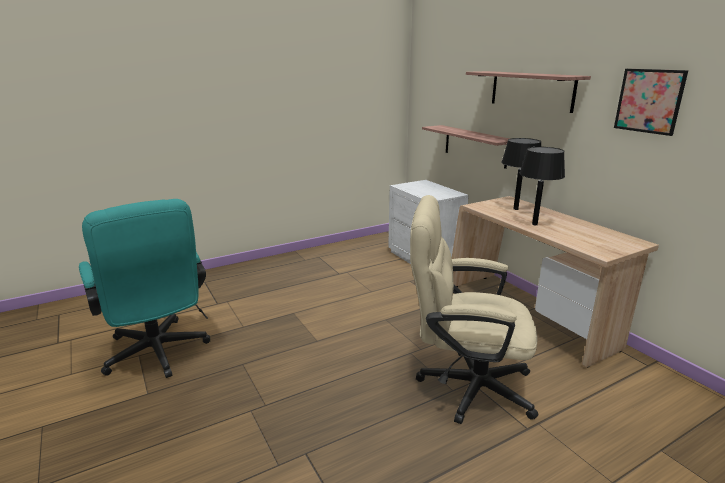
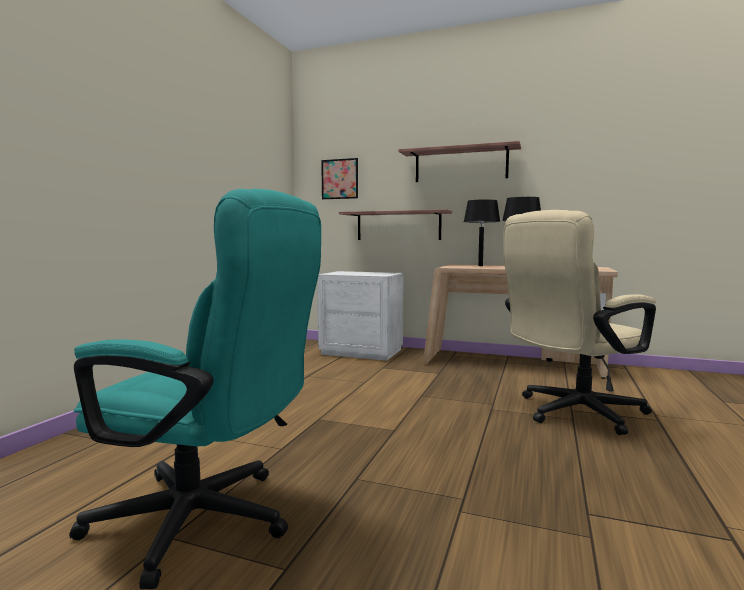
camera: 40 degrees left, 15 degrees down
picture [614,69,688,136] -> picture moved to [321,158,358,199]

